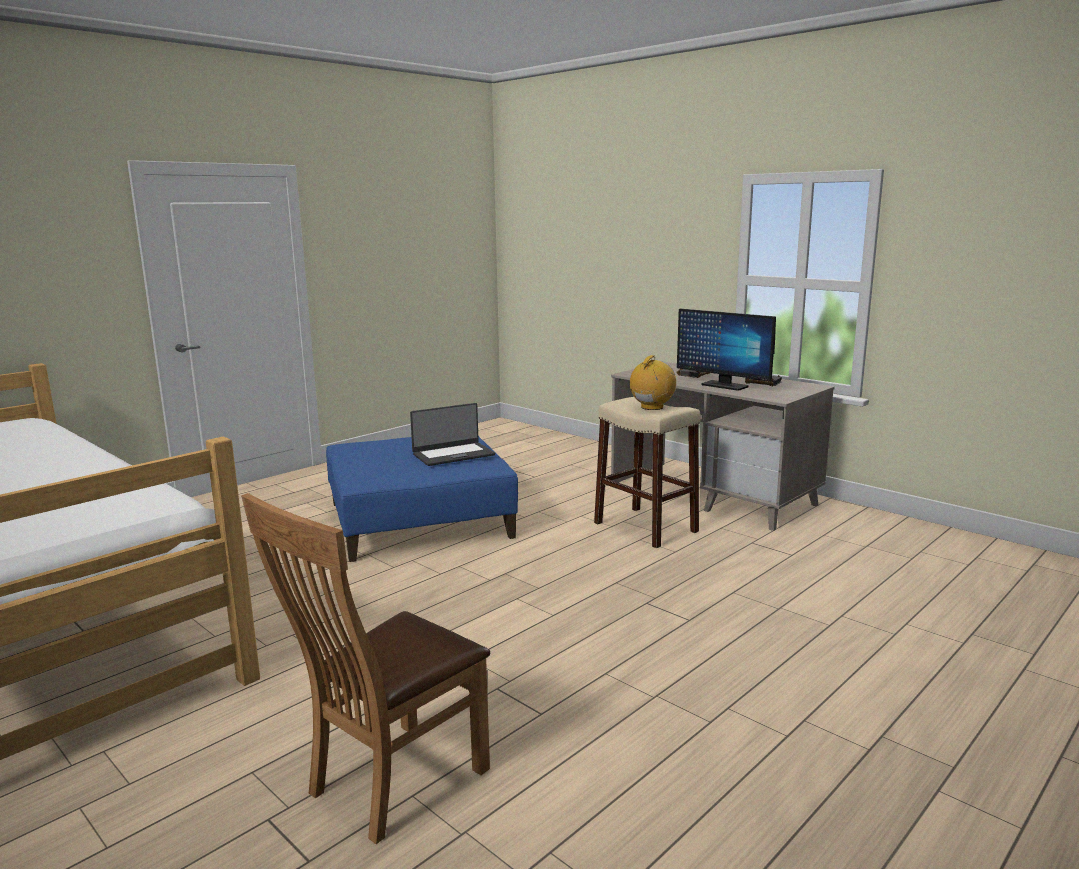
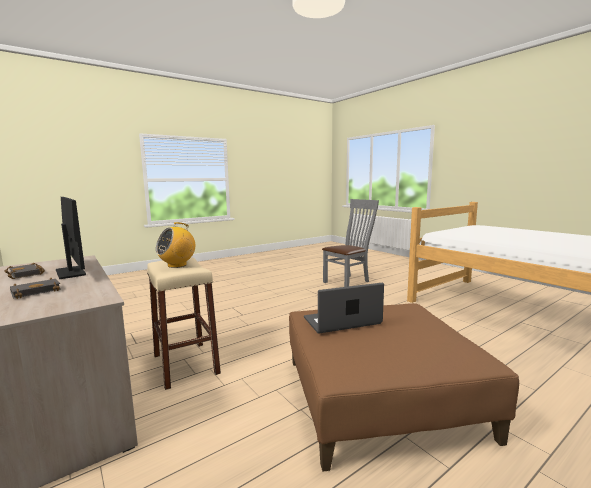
camera: 170 degrees left, 5 degrees down
brown chair [241,493,490,844] -> grey chair [322,199,379,287]
blue ottoman [326,436,518,562] -> brown ottoman [289,303,519,472]

